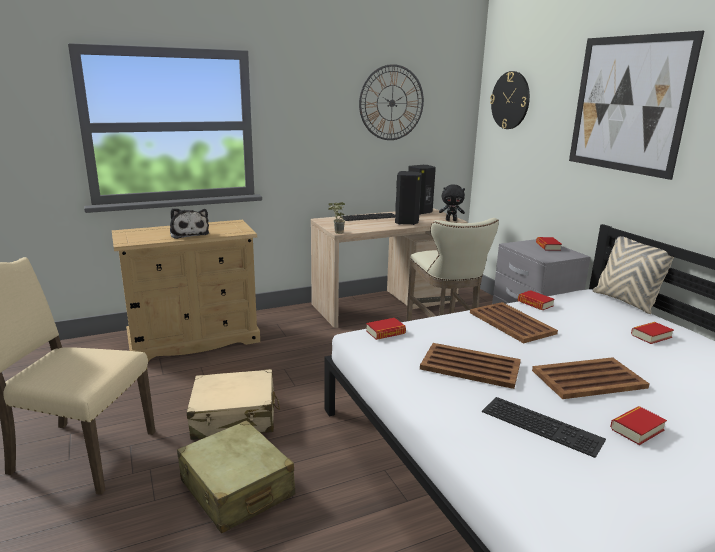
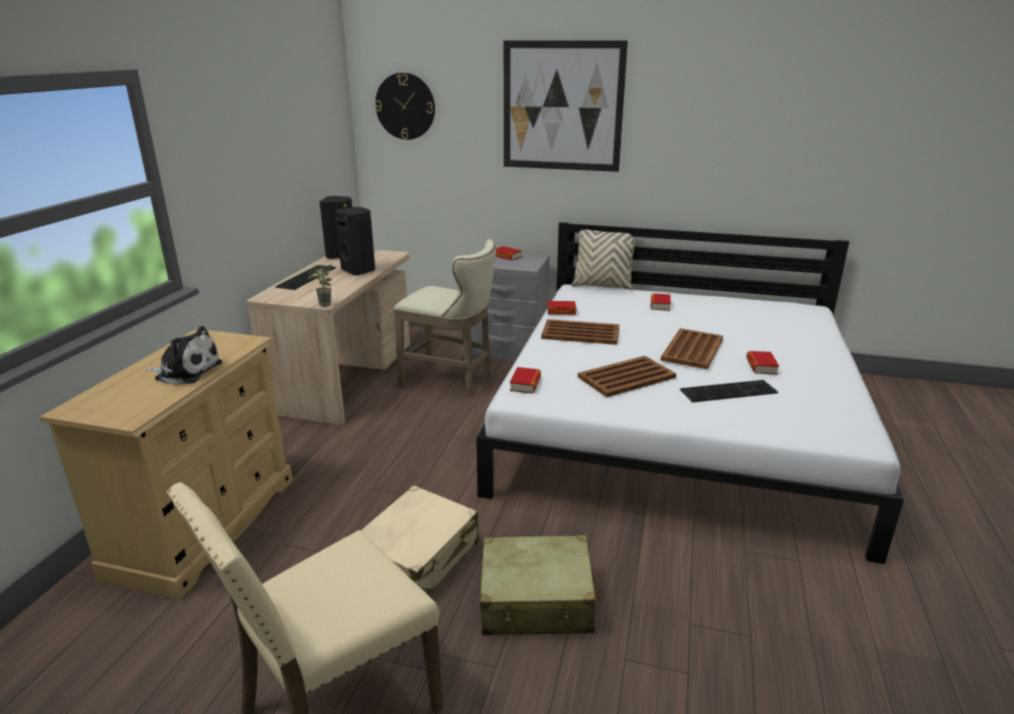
camera: 50 degrees left, 5 degrees up
wall clock [359,64,424,140] -> none
black plush toy [439,185,465,221] -> none

